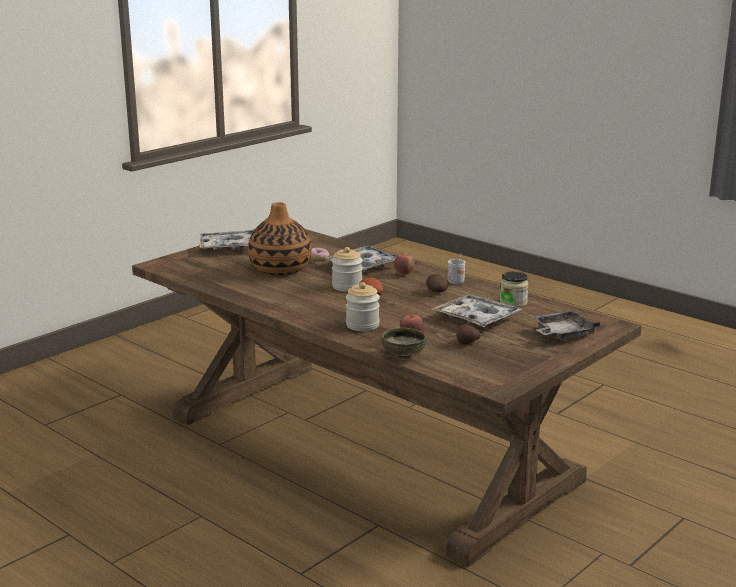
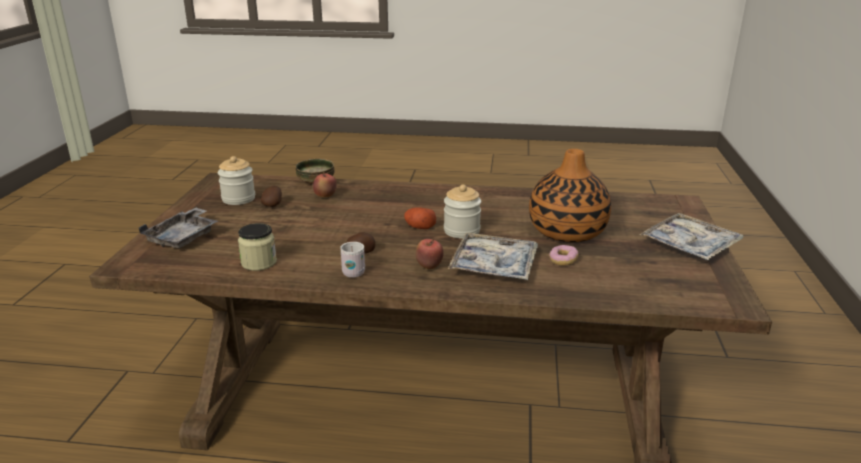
camera: 145 degrees right, 5 degrees up
jar [346,282,380,331] -> jar moved to [218,156,255,205]
tray [432,294,522,327] -> none

